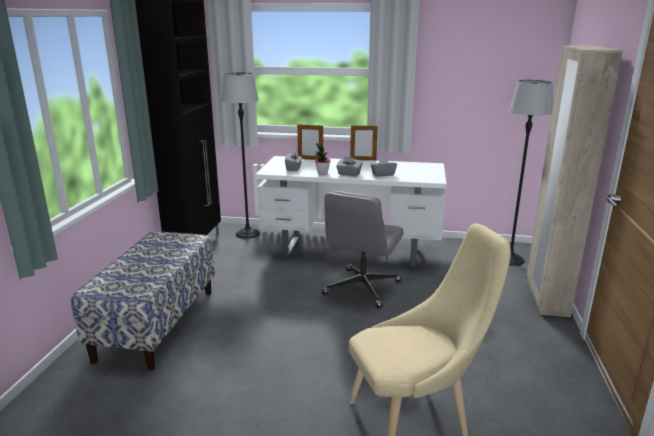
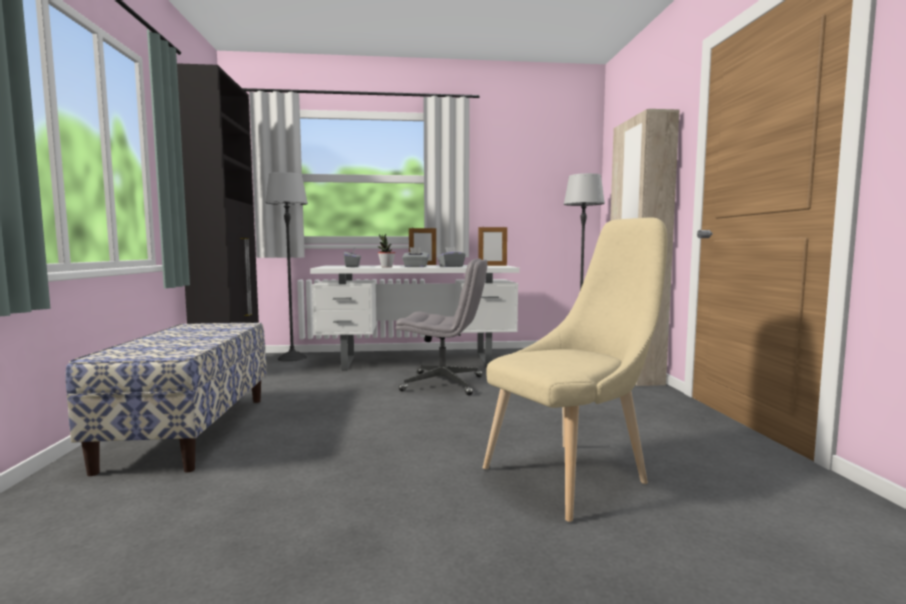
camera: 15 degrees left, 15 degrees down
picture frame [297,125,323,160] -> picture frame moved to [478,226,507,266]
grey office chair [322,190,404,308] -> grey office chair turned 90 degrees counterclockwise [396,259,488,396]

